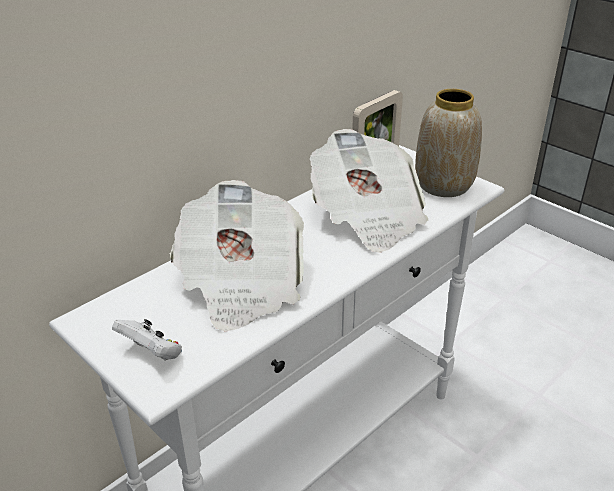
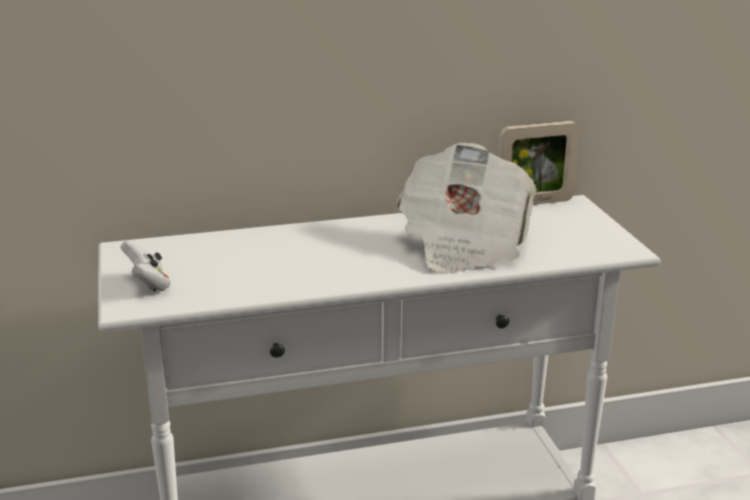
camera: 30 degrees right, 10 degrees down
newspaper [170,180,304,332] -> none
vase [415,89,482,197] -> none

